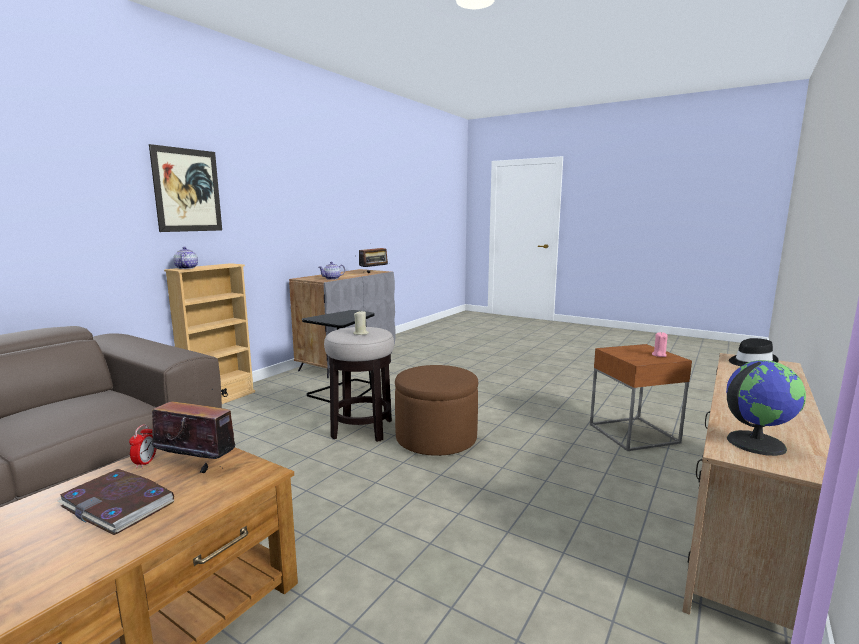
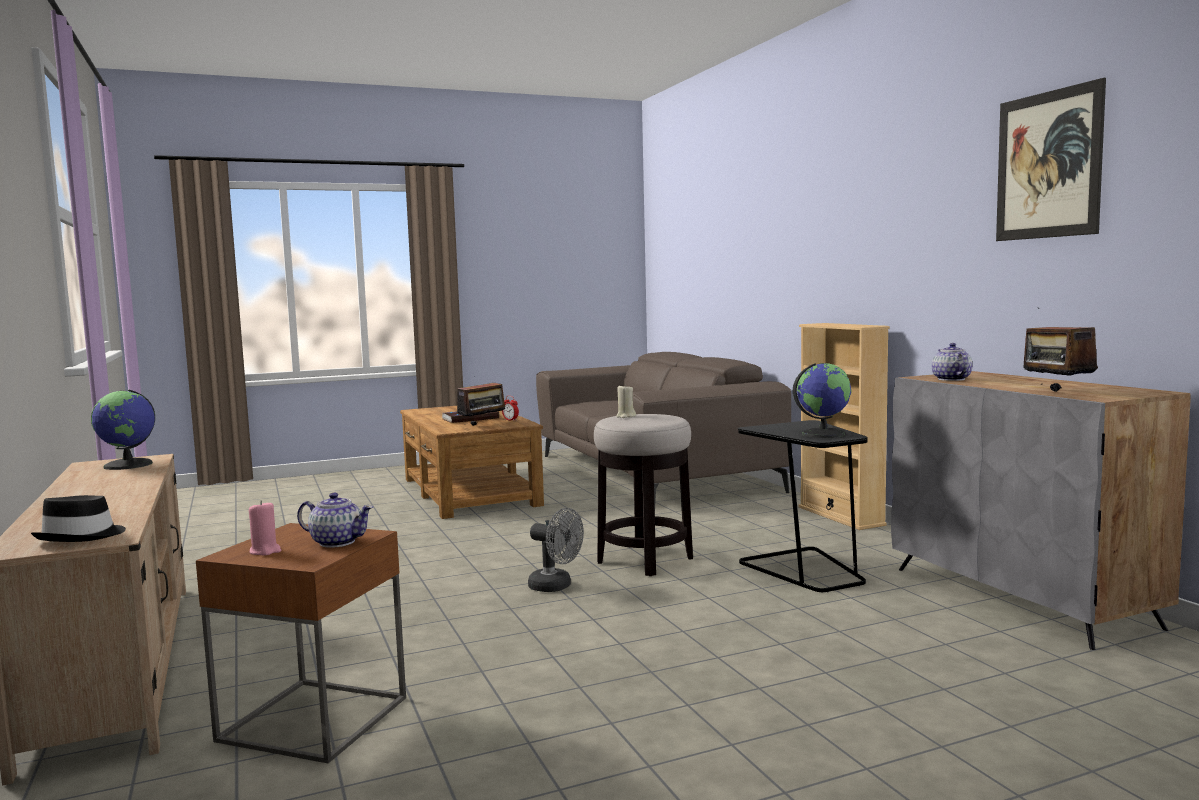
camera: 125 degrees right, 5 degrees down
picture [149,144,222,232] -> picture moved to [996,78,1106,241]
teapot [173,247,198,269] -> teapot moved to [297,492,373,548]
brown ottoman [395,365,478,456] -> grey fan [528,508,584,592]
none -> globe [793,363,852,438]

